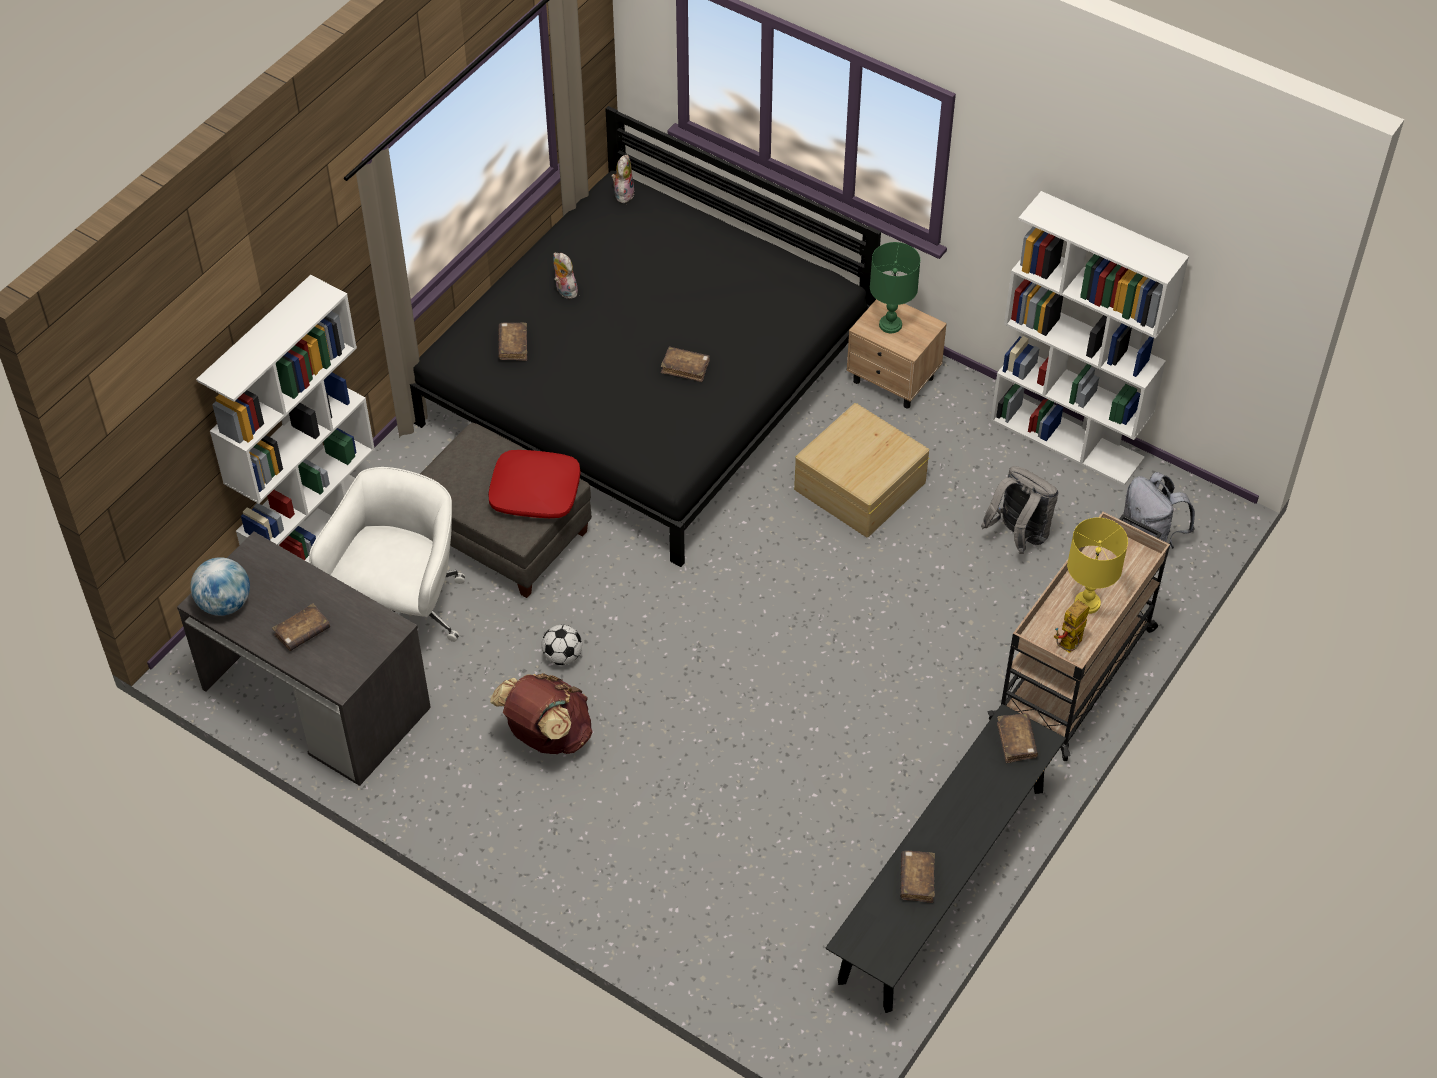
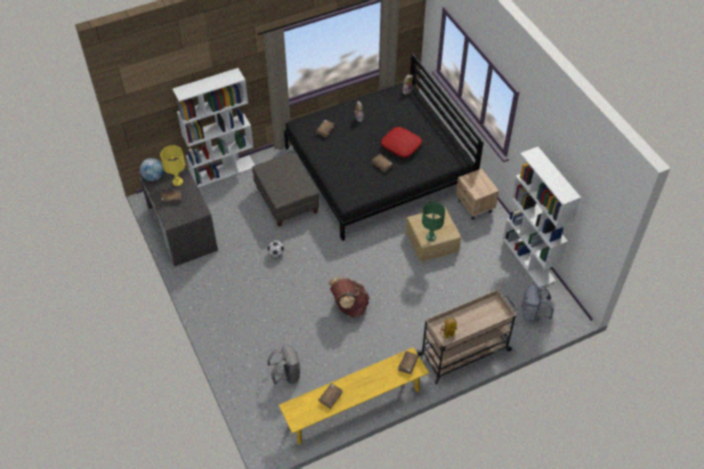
camera: 30 degrees right, 0 degrees up
white office chair [309,467,465,642] -> none
red pillow [488,450,581,518] -> red pillow moved to [381,127,422,158]
brown backpack [490,673,593,754] -> brown backpack moved to [328,277,370,317]
black bench [826,704,1066,1013] -> yellow bench [279,347,429,445]
green table lamp [870,242,920,333] -> green table lamp moved to [422,202,445,241]
grey backpack [981,466,1059,554] -> grey backpack moved to [267,344,301,384]
yellow table lamp [1067,518,1128,614] -> yellow table lamp moved to [160,145,185,186]

